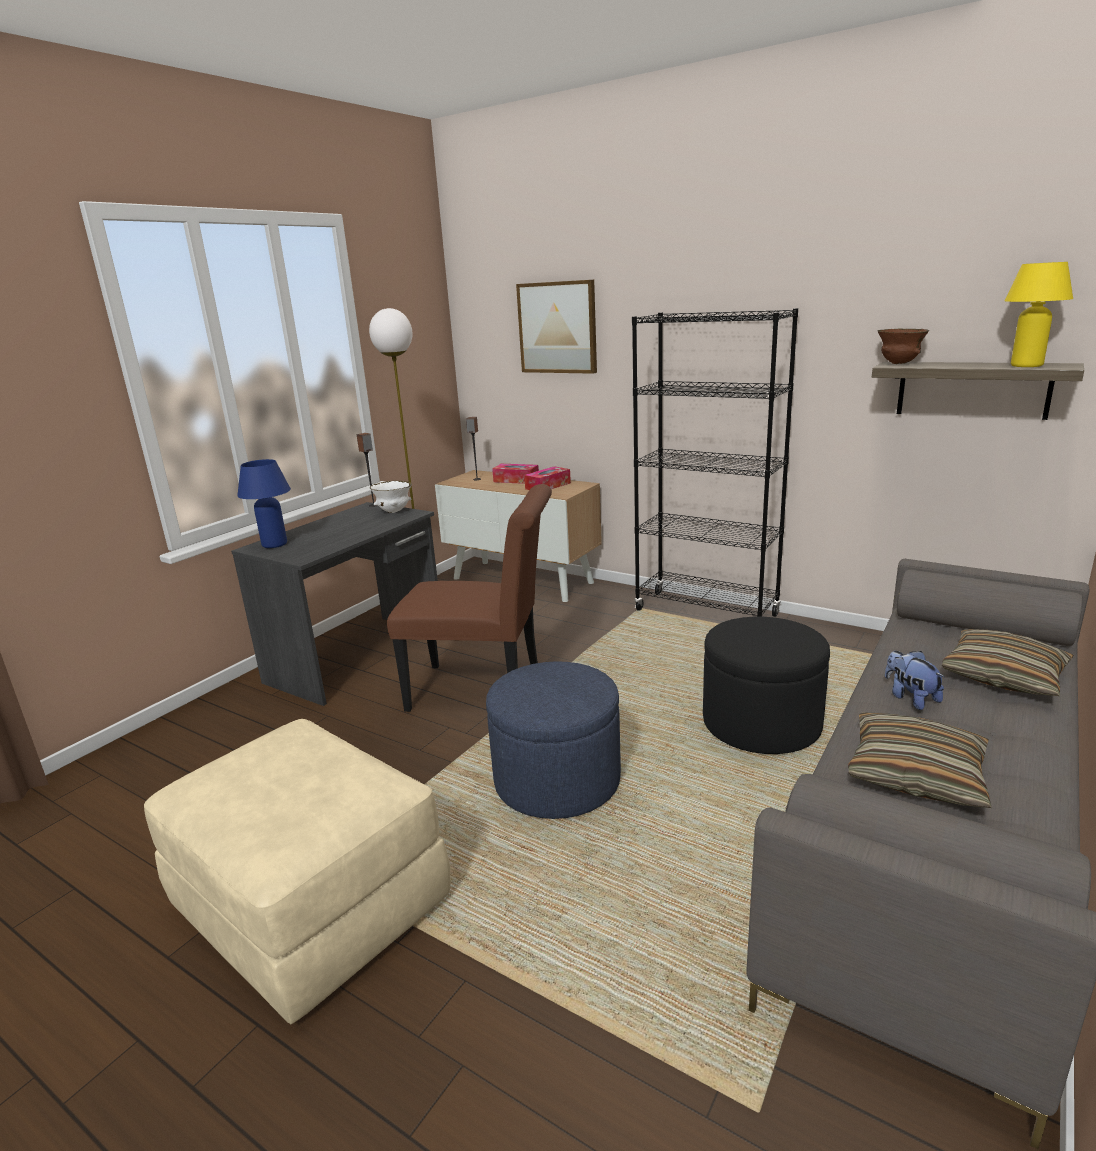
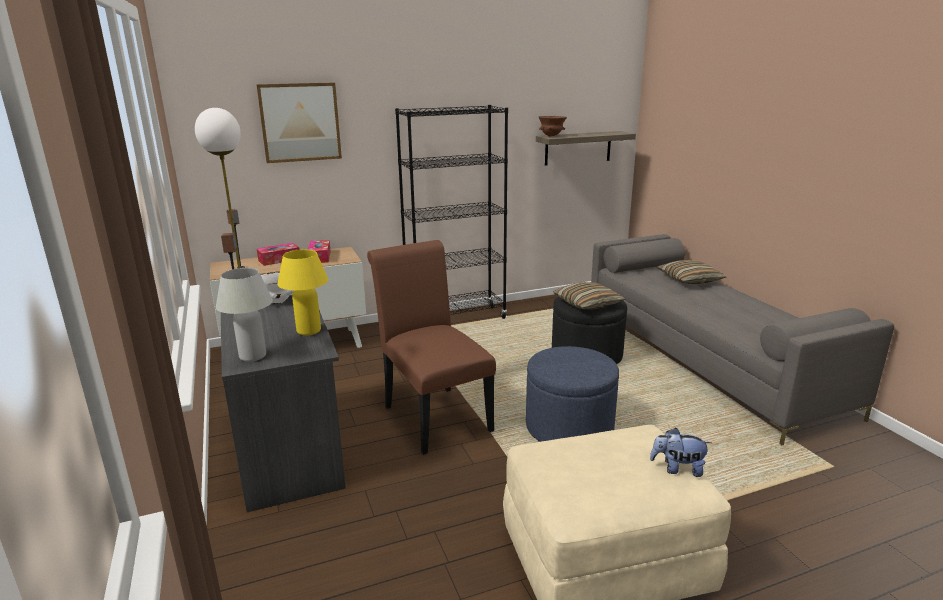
camera: 55 degrees left, 0 degrees up
blue table lamp [237,459,291,548] -> white table lamp [216,268,273,362]
brown chair [387,484,552,712] -> brown chair turned 75 degrees counterclockwise [367,240,496,455]
pillow [848,712,992,808] -> pillow moved to [553,282,625,309]
plush toy [885,651,944,710] -> plush toy moved to [650,428,711,477]
yellow table lamp [1005,262,1073,367] -> yellow table lamp moved to [277,249,328,335]

